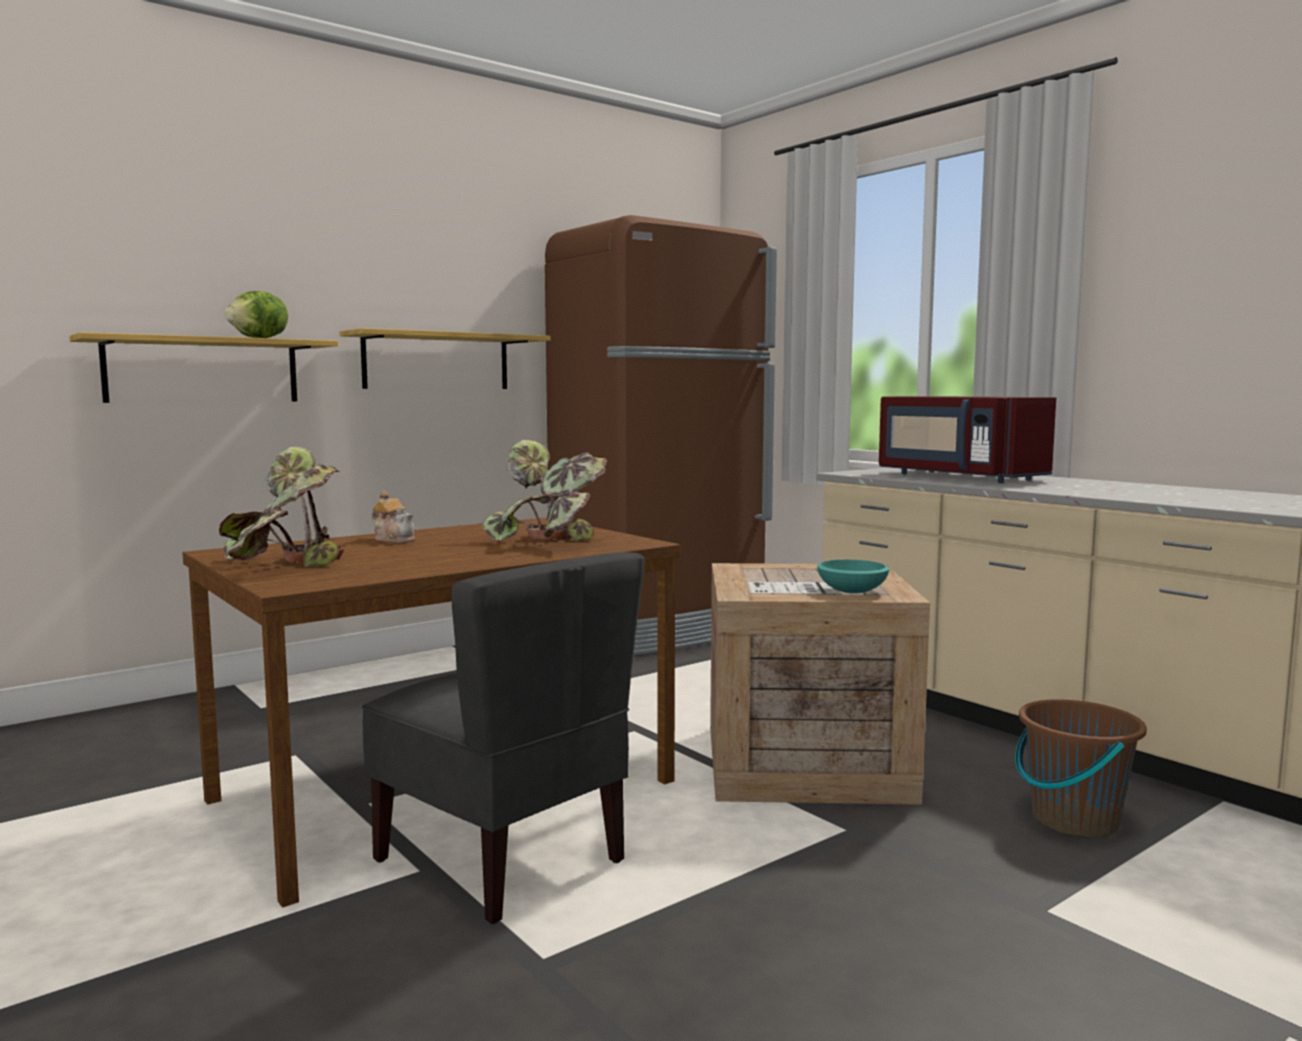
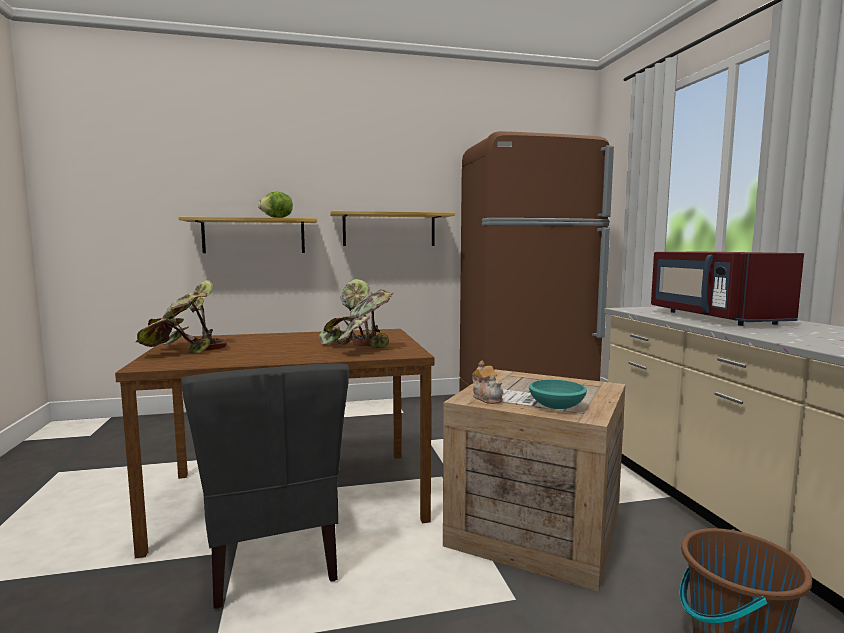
camera: 25 degrees right, 0 degrees up
teapot [372,491,415,543] -> teapot moved to [472,361,503,404]

